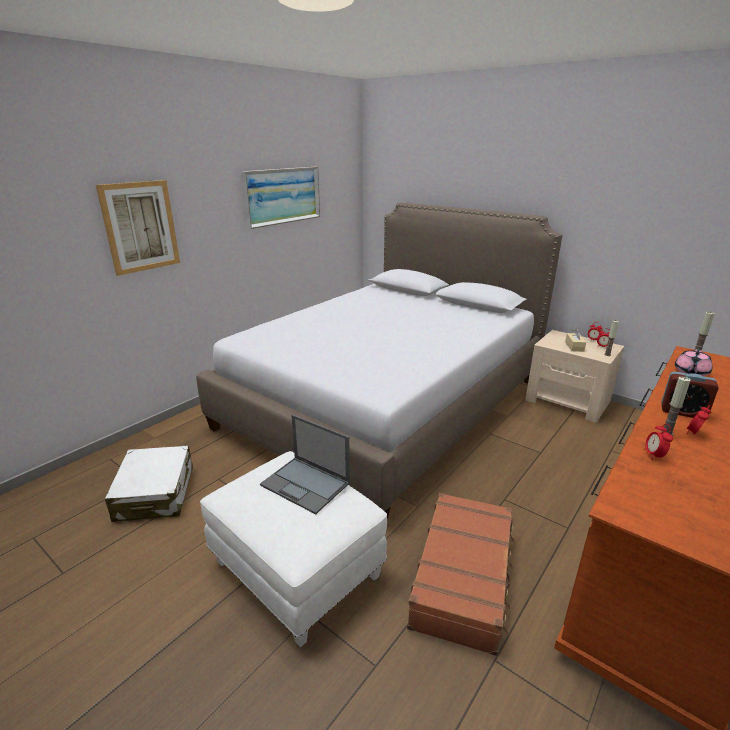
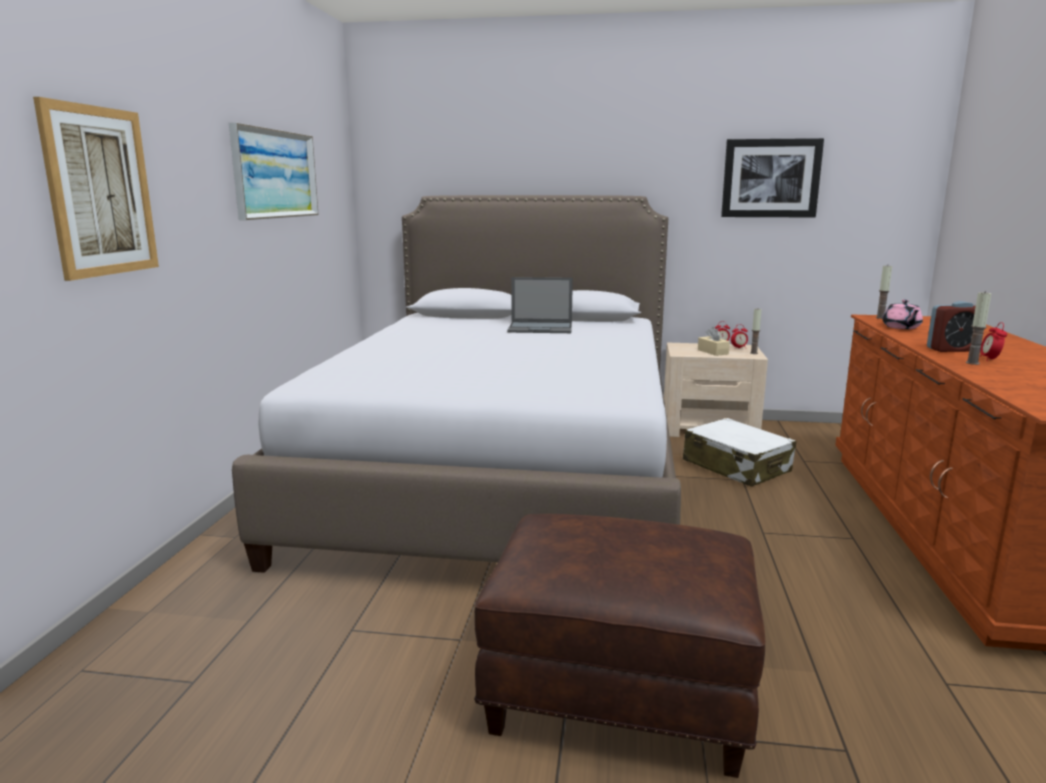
camera: 30 degrees left, 10 degrees down
white suitcase [105,445,193,522] -> white suitcase moved to [683,418,796,487]
white ottoman [200,451,387,647] -> brown ottoman [474,514,765,778]
laptop [260,414,350,514] -> laptop moved to [507,277,573,333]
brown suitcase [407,493,515,656] -> none
alarm clock [644,424,673,460] -> none
none -> picture [721,138,824,217]

